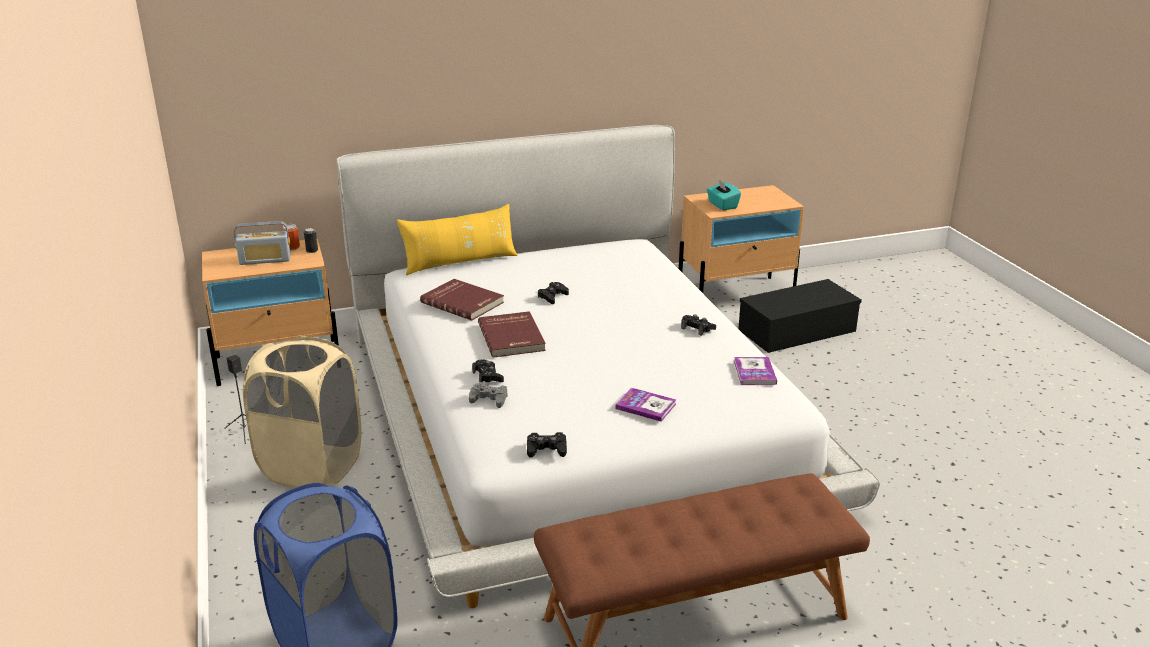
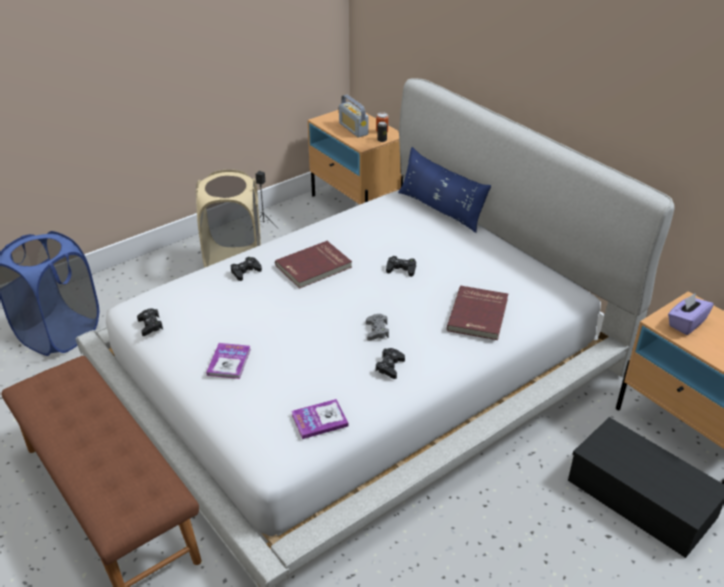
camera: 70 degrees right, 10 degrees up
yellow pillow [397,204,518,275] -> blue pillow [398,147,491,233]
red book [420,279,504,321] -> red book moved to [447,286,508,340]
grey game controller [469,382,508,408] -> grey game controller moved to [366,314,389,341]
turquoise tissue box [707,179,741,211] -> purple tissue box [668,293,713,335]

